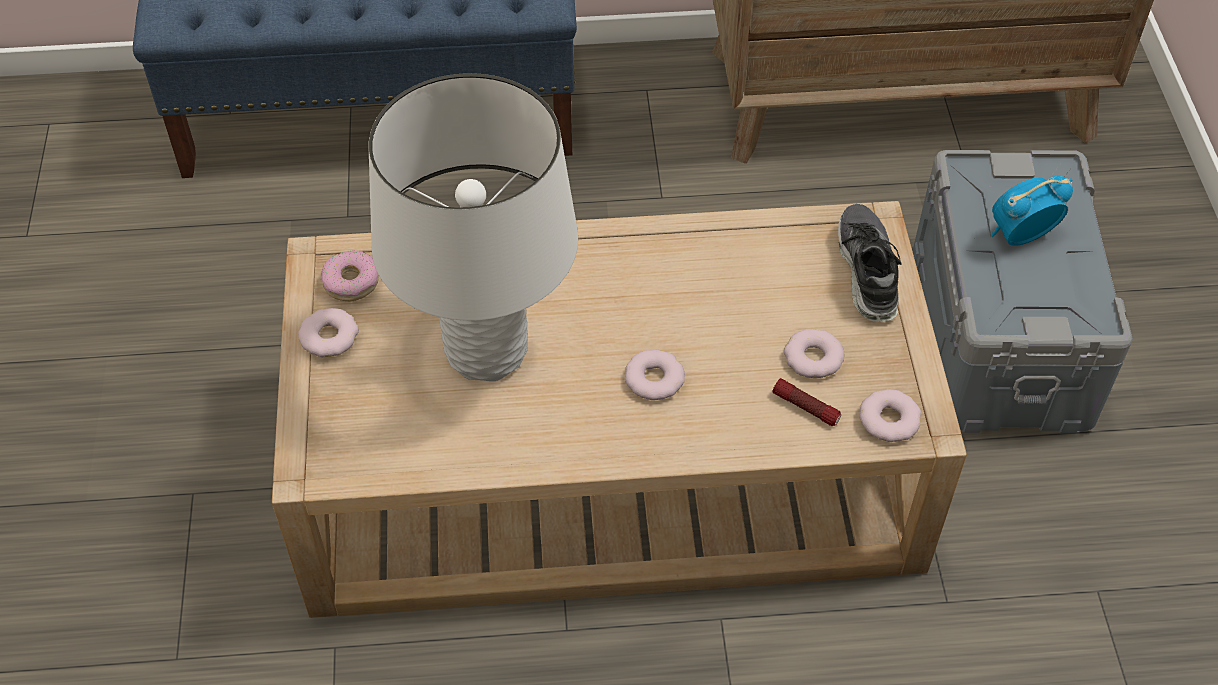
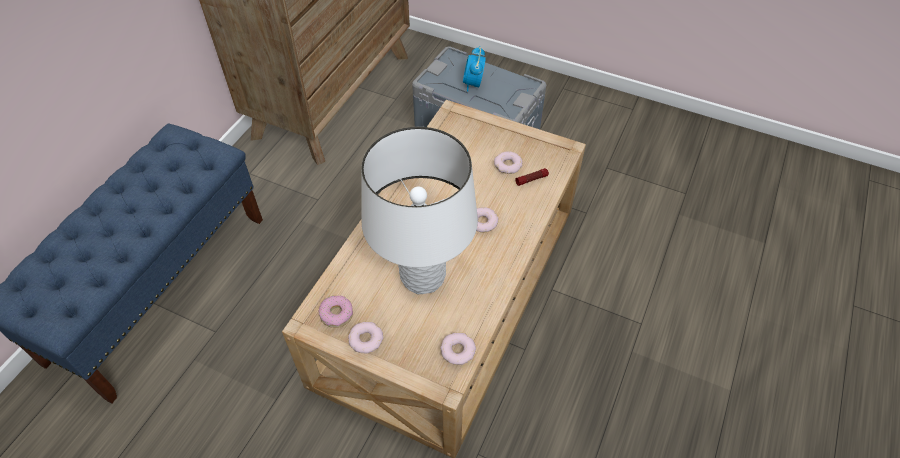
camera: 60 degrees left, 0 degrees up
shoe [838,204,902,322] -> none
donut [859,389,921,442] -> donut moved to [440,333,476,365]

